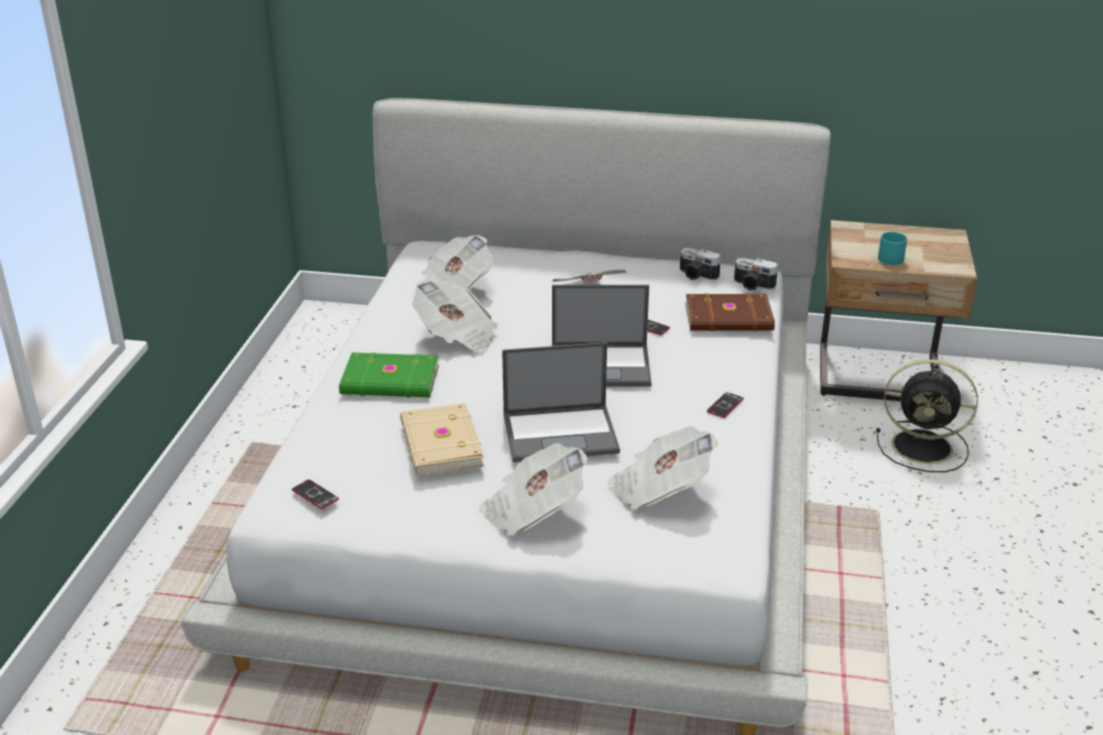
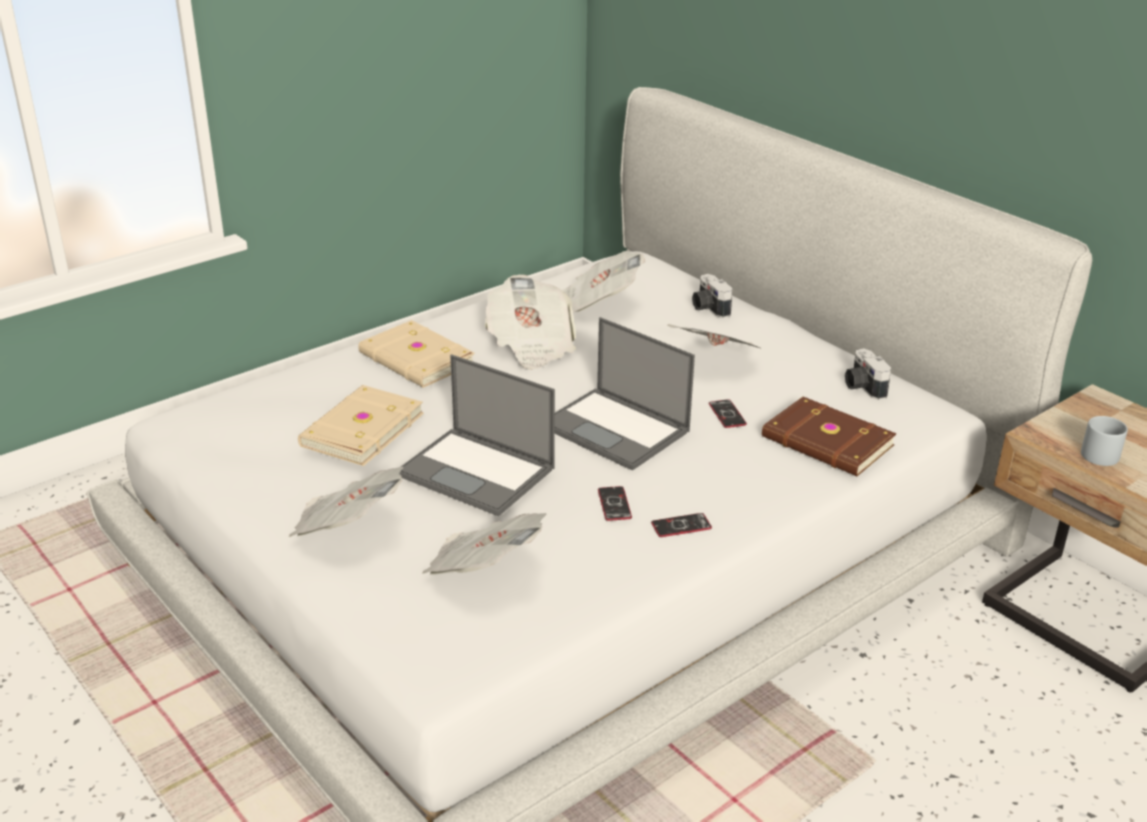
camera: 40 degrees right, 0 degrees up
phone [292,480,339,509] -> phone moved to [598,486,632,521]
green book [339,352,439,397] -> beige book [358,320,475,388]
camera [734,258,778,291] -> camera moved to [692,274,733,318]
black fan [876,359,978,472] -> none
turquoise mug [878,232,907,265] -> grey mug [1081,416,1128,466]

